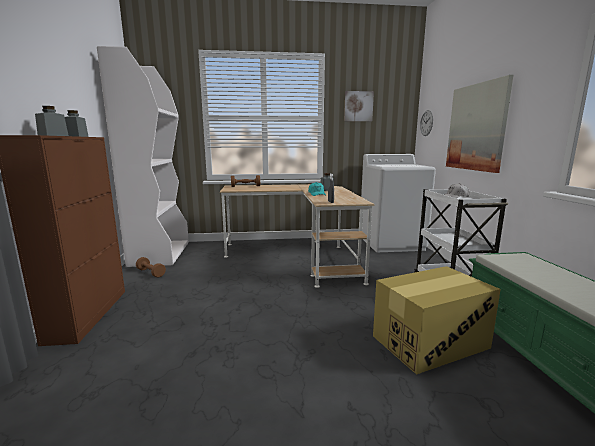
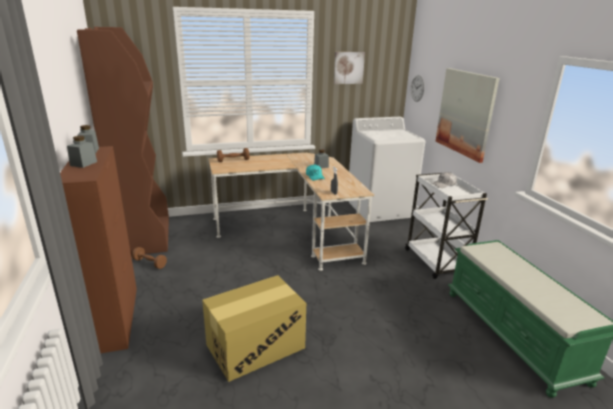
camera: 10 degrees left, 10 degrees up
white bookcase [97,46,189,267] -> brown bookcase [77,27,169,256]
cardboard box [373,266,501,375] -> cardboard box moved to [202,275,306,382]

